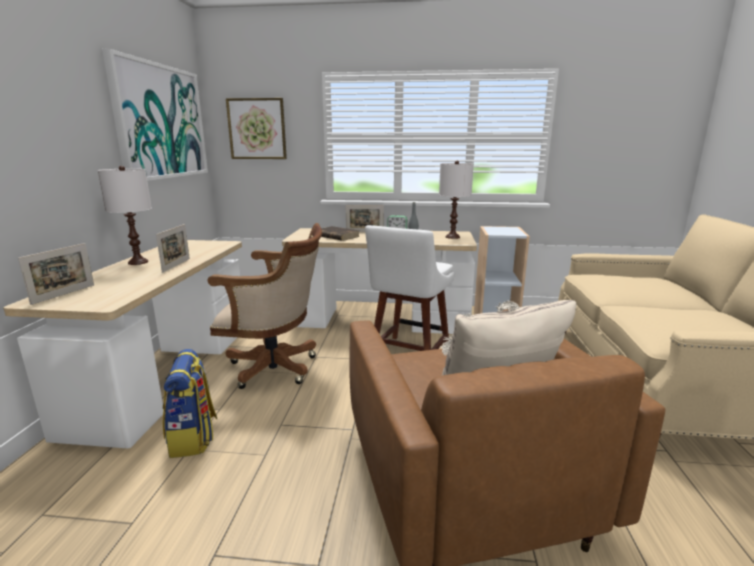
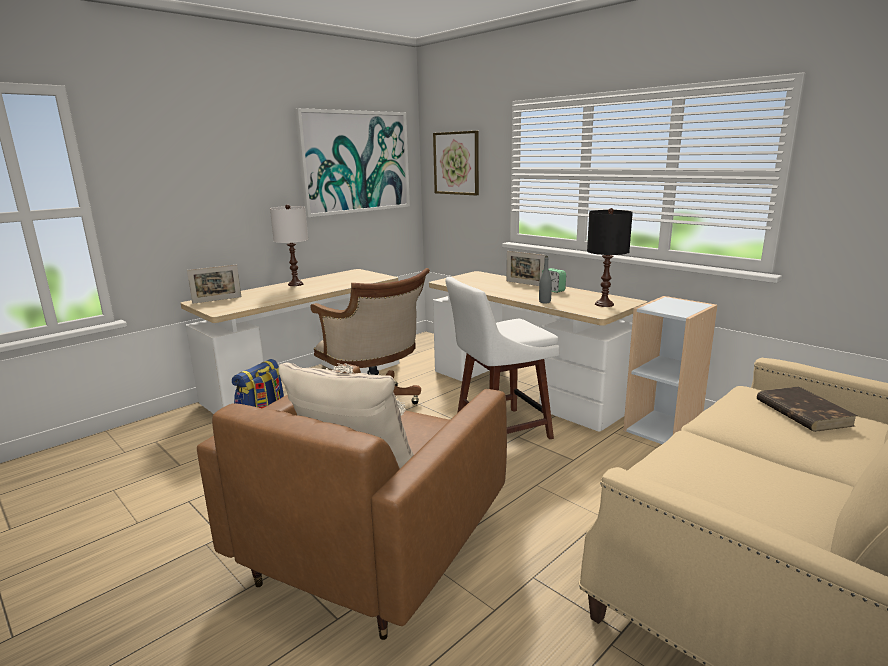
camera: 40 degrees right, 0 degrees up
picture frame [156,224,190,273] -> none
brown book [321,226,360,241] -> brown book moved to [757,386,858,432]
white table lamp [439,161,473,239] -> black table lamp [587,208,633,307]

